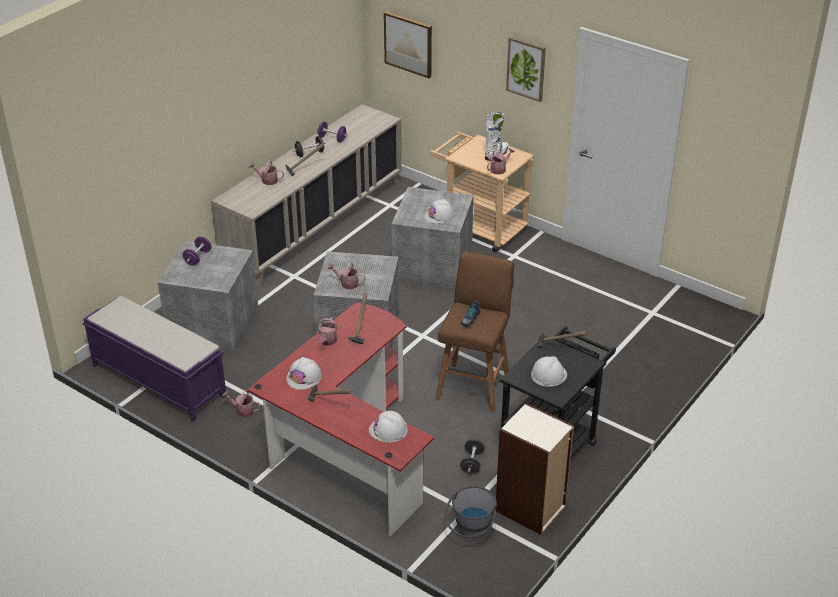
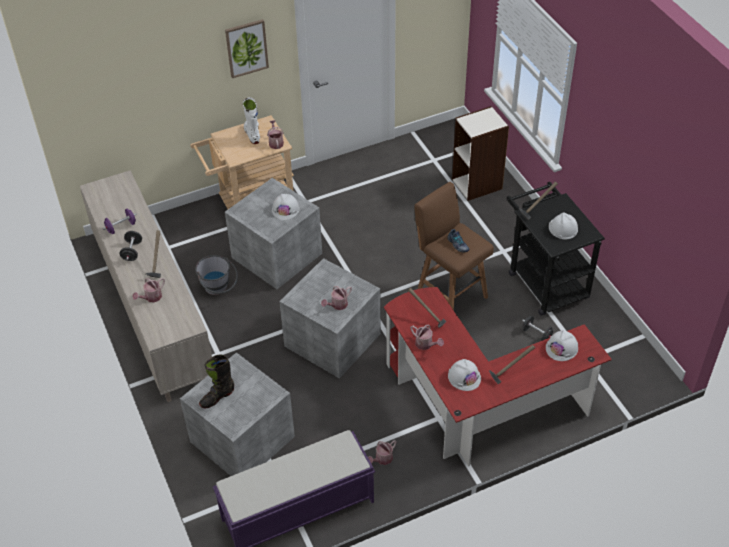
camera: 60 degrees left, 10 degrees up
purple dumbbell [183,236,211,265] -> black boot [199,355,234,409]
picture [384,11,432,78] -> none
grey bucket [445,486,497,538] -> grey bucket moved to [195,255,238,295]
bookcase [496,403,574,535] -> bookcase moved to [452,106,509,201]

